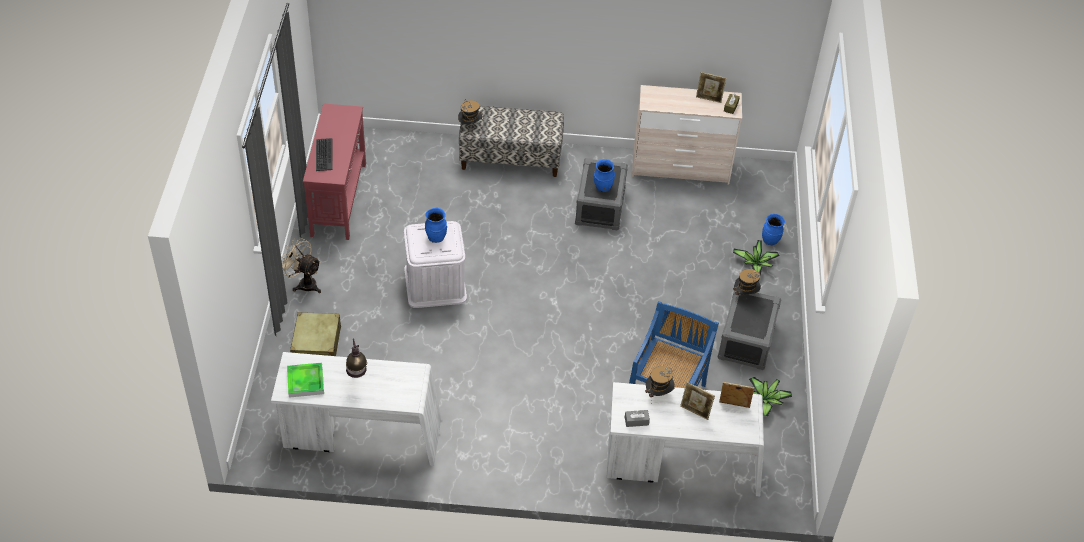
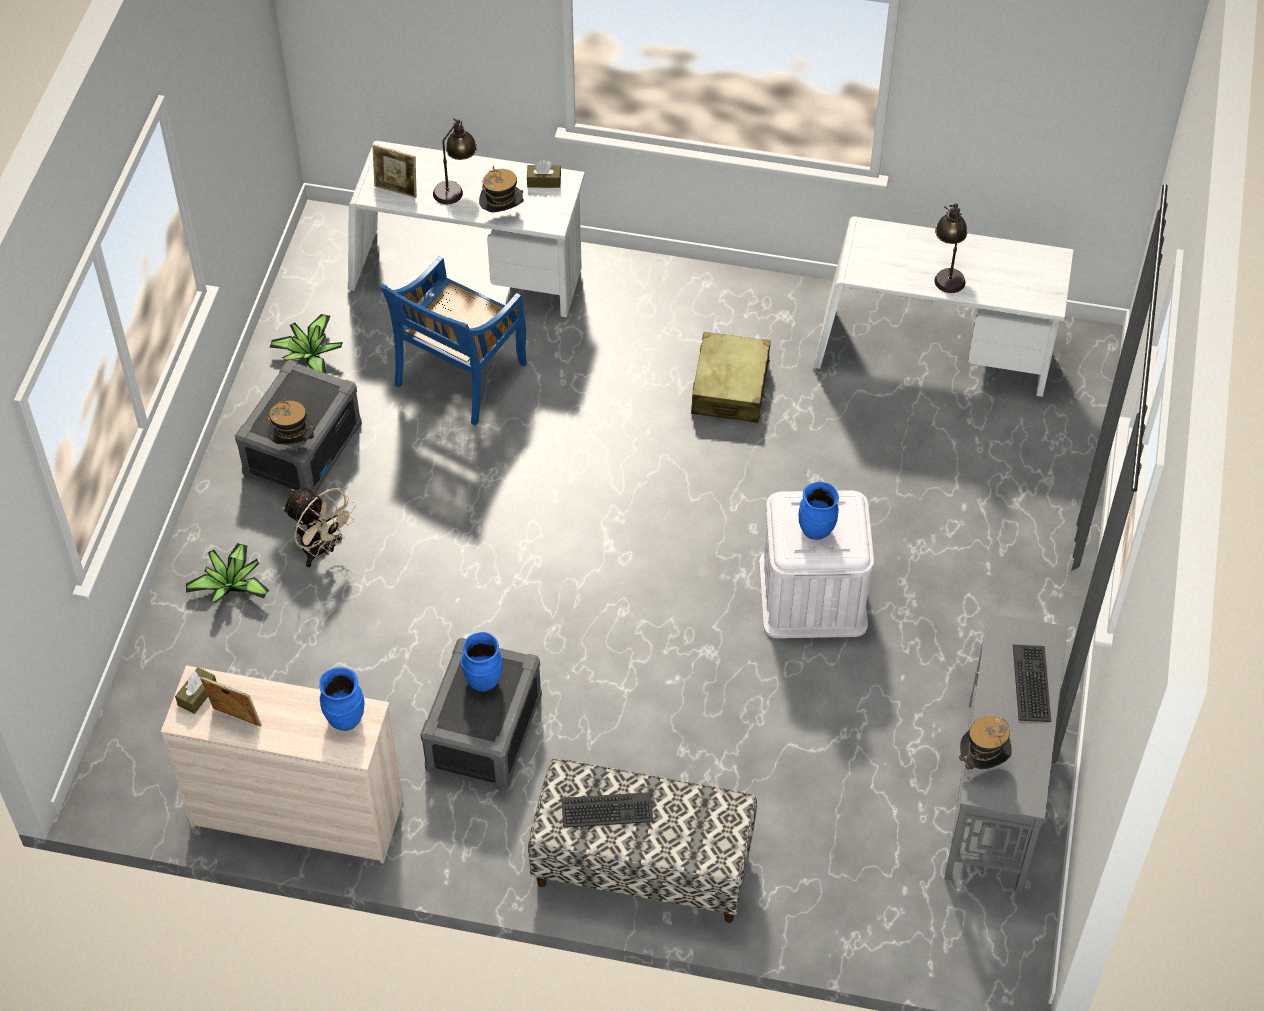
camera: 170 degrees left, 5 degrees up
beige fan [281,238,321,293] -> beige fan moved to [282,488,356,567]
tray [287,363,324,398] -> none
beige suitcase [290,312,341,356] -> beige suitcase moved to [691,332,770,423]
red console table [303,103,366,240] -> grey console table [945,613,1068,893]
hat [458,100,482,125] -> hat moved to [959,716,1012,778]
grey tissue box [625,410,650,427] -> brown tissue box [527,160,561,188]
picture frame [680,382,715,420] -> table lamp [433,118,477,204]
blue vase [762,214,785,245] -> blue vase moved to [319,667,364,731]
none -> keyboard [562,792,653,828]

